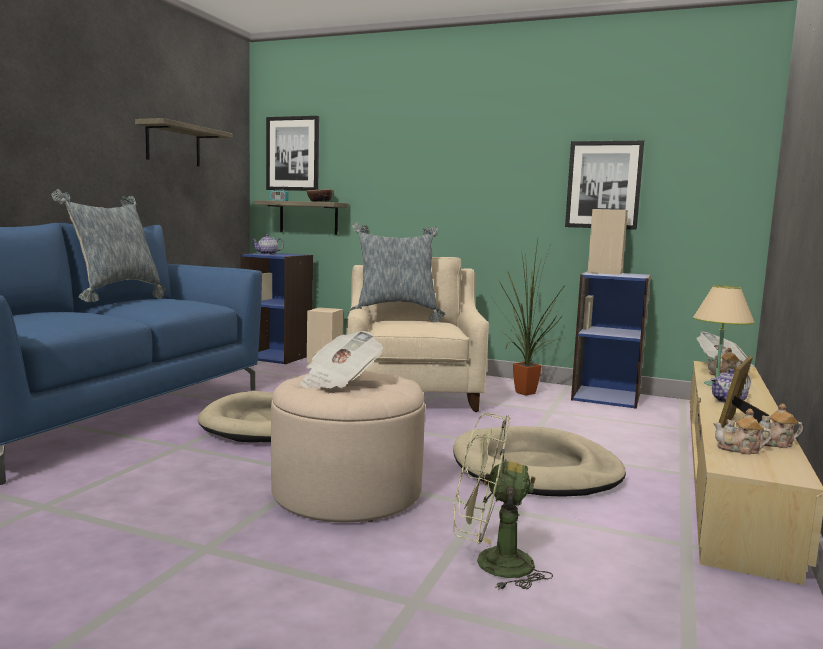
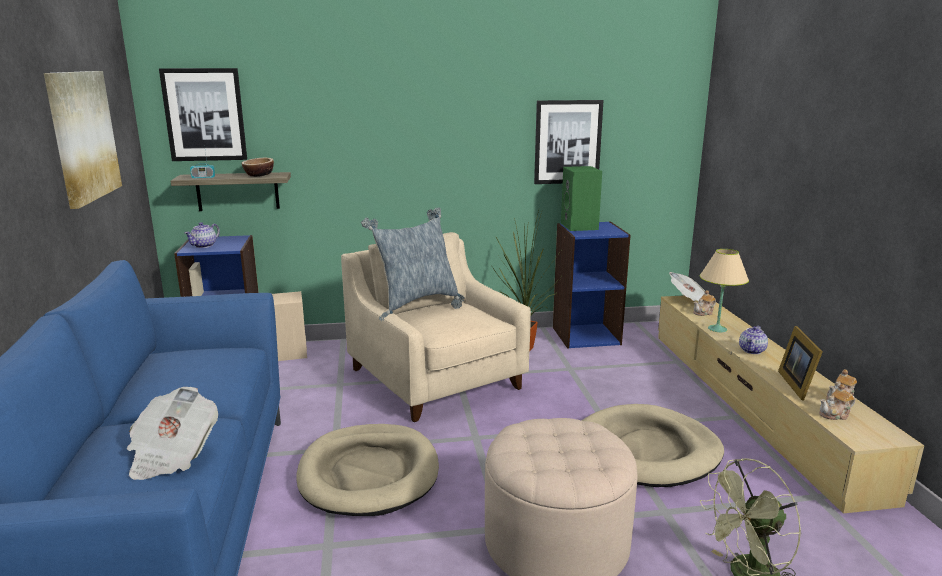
camera: 30 degrees left, 10 degrees up
pillow [52,189,166,302] -> none
shelf [135,118,233,167] -> picture [44,71,122,209]
newspaper [300,331,383,388] -> newspaper moved to [127,387,218,480]
beige speaker [588,209,628,275] -> green speaker [561,166,602,231]

